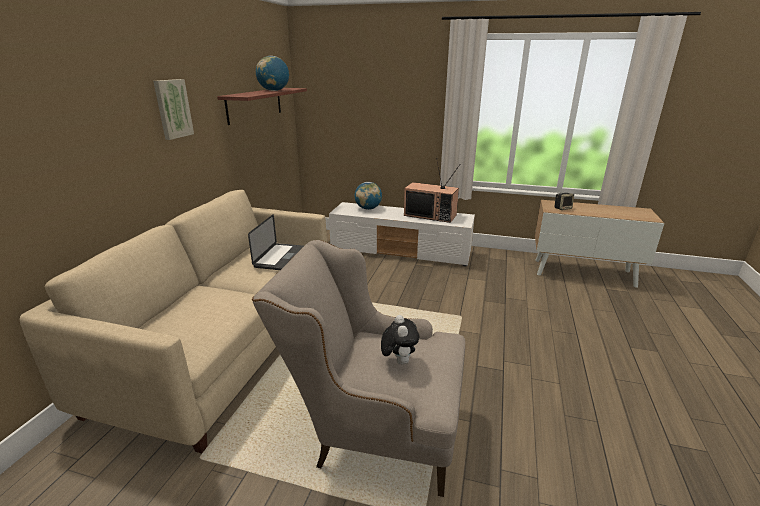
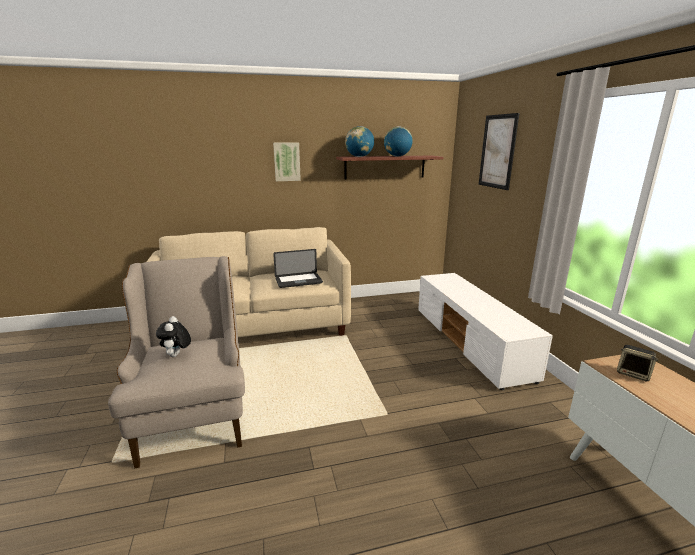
camera: 60 degrees right, 5 degrees down
globe [355,182,382,210] -> globe moved to [345,126,374,157]
plush toy [381,315,419,365] -> plush toy turned 120 degrees clockwise [156,316,191,357]
television [404,158,460,223] -> none
none -> picture [479,113,519,190]

